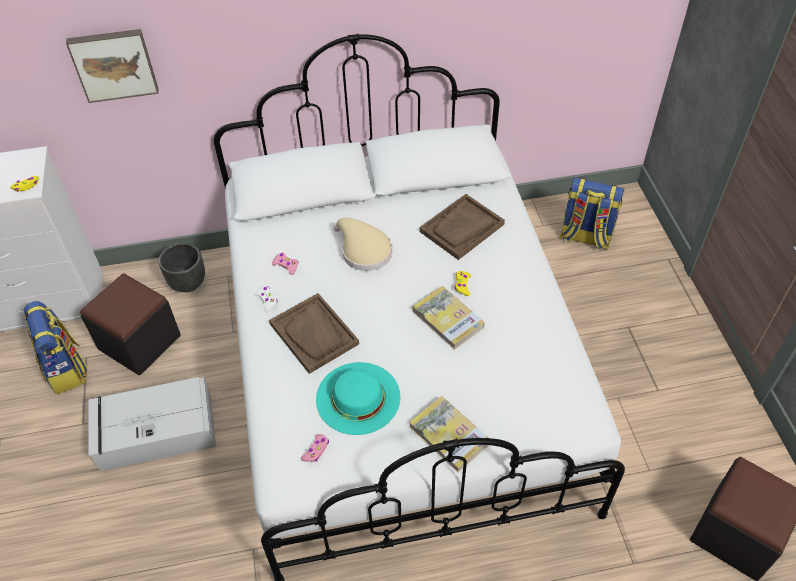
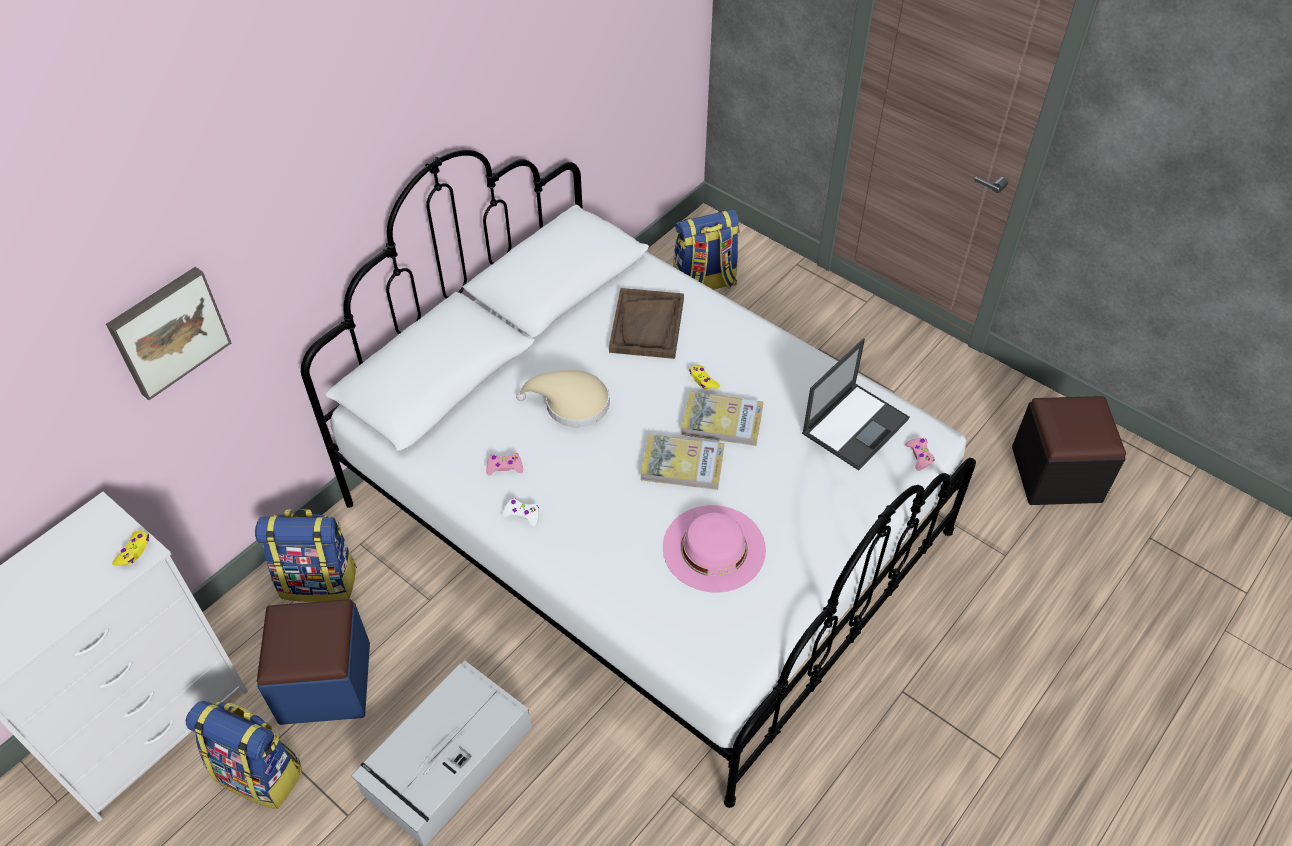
camera: 40 degrees left, 0 degrees up
black ottoman [80,274,181,375] -> blue ottoman [257,599,370,725]
black planter [159,243,205,292] -> backpack [255,509,357,602]
brown tray [269,293,359,374] -> none
pink game controller [301,434,329,462] -> pink game controller moved to [905,438,934,471]
turquoise hat [316,362,400,435] -> pink hat [663,505,766,592]
book [409,396,489,473] -> book moved to [641,434,724,490]
none -> laptop [802,338,909,470]

